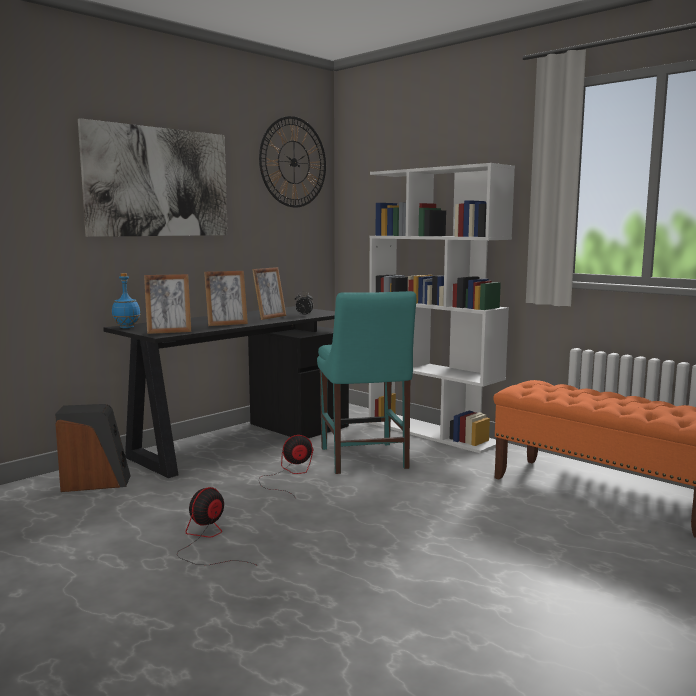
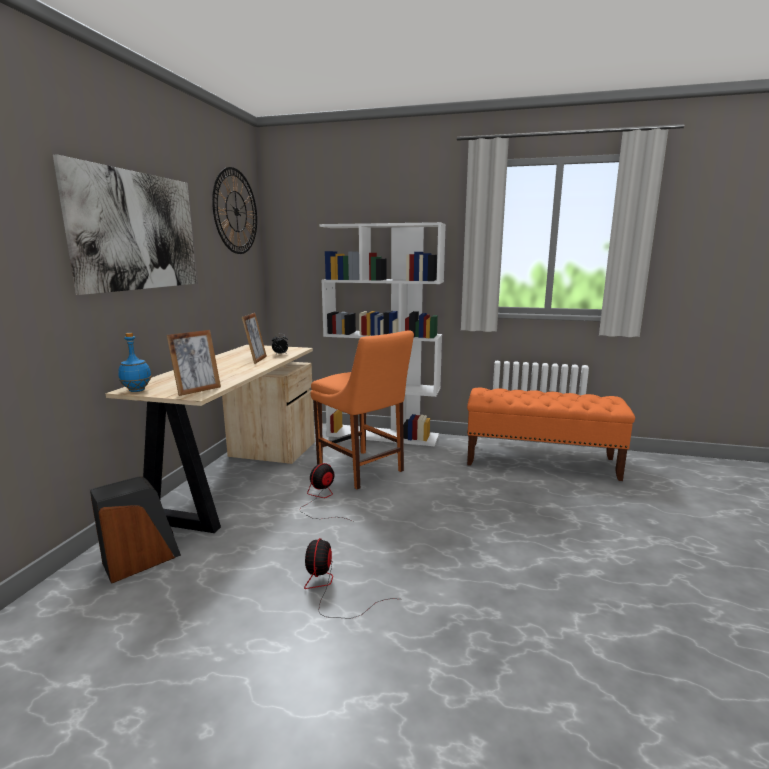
camera: 30 degrees left, 5 degrees up
black desk [103,306,349,478] -> beige desk [106,345,315,533]
picture frame [204,271,248,326] -> none
turquoise chair [317,291,416,474] -> orange chair [311,330,414,489]

